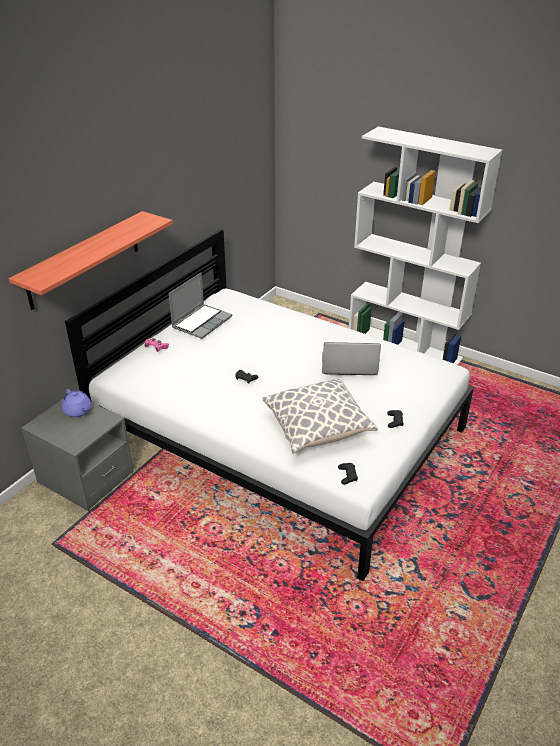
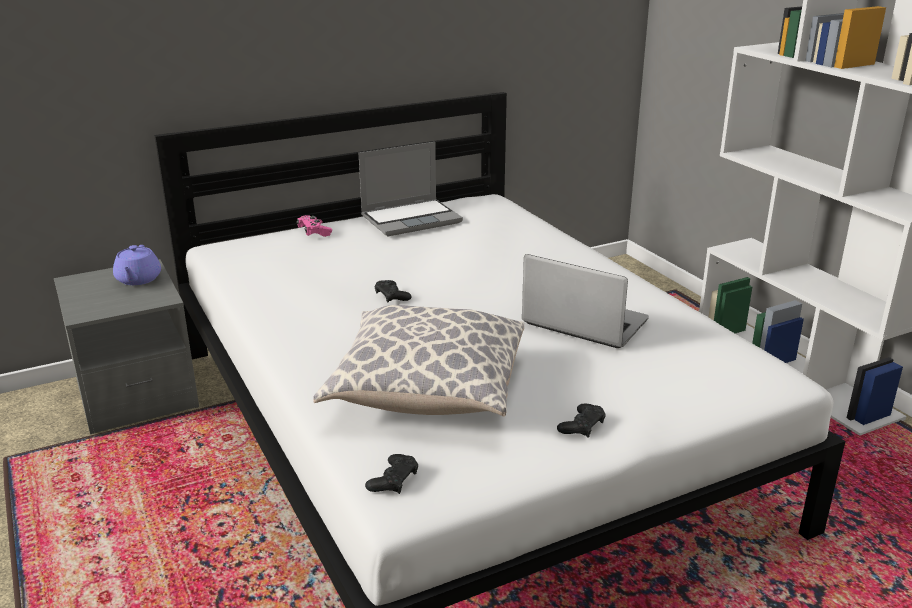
camera: 30 degrees right, 10 degrees down
shelf [9,211,173,310] -> none

